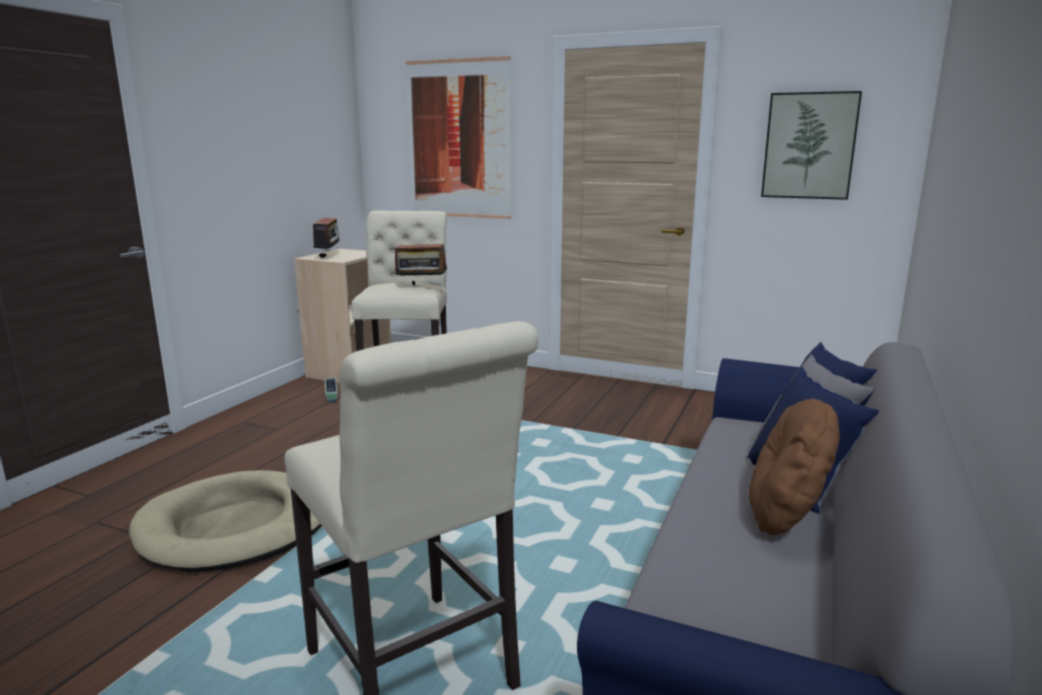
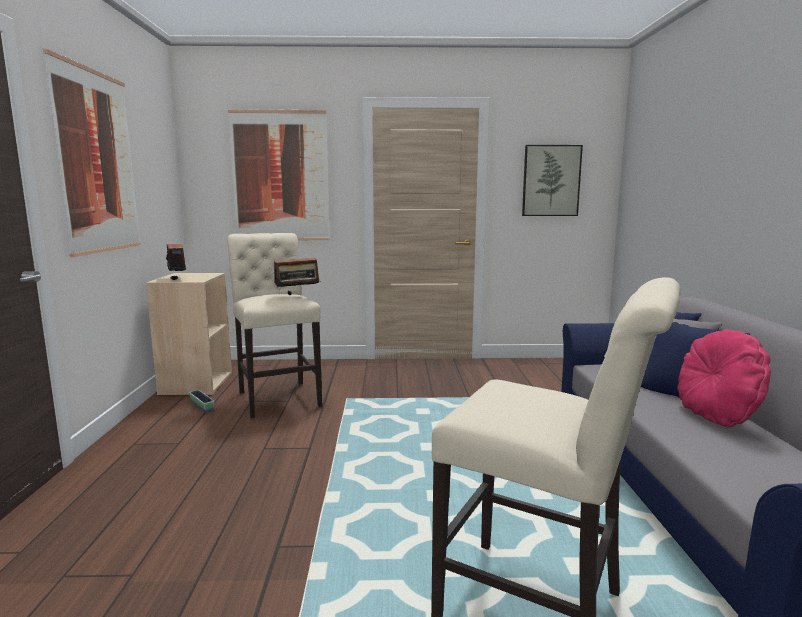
camera: 25 degrees left, 5 degrees down
beige dog bed [129,470,322,572] -> none
brown pillow [749,399,840,535] -> pink pillow [677,329,771,428]
none -> picture [43,49,141,257]

